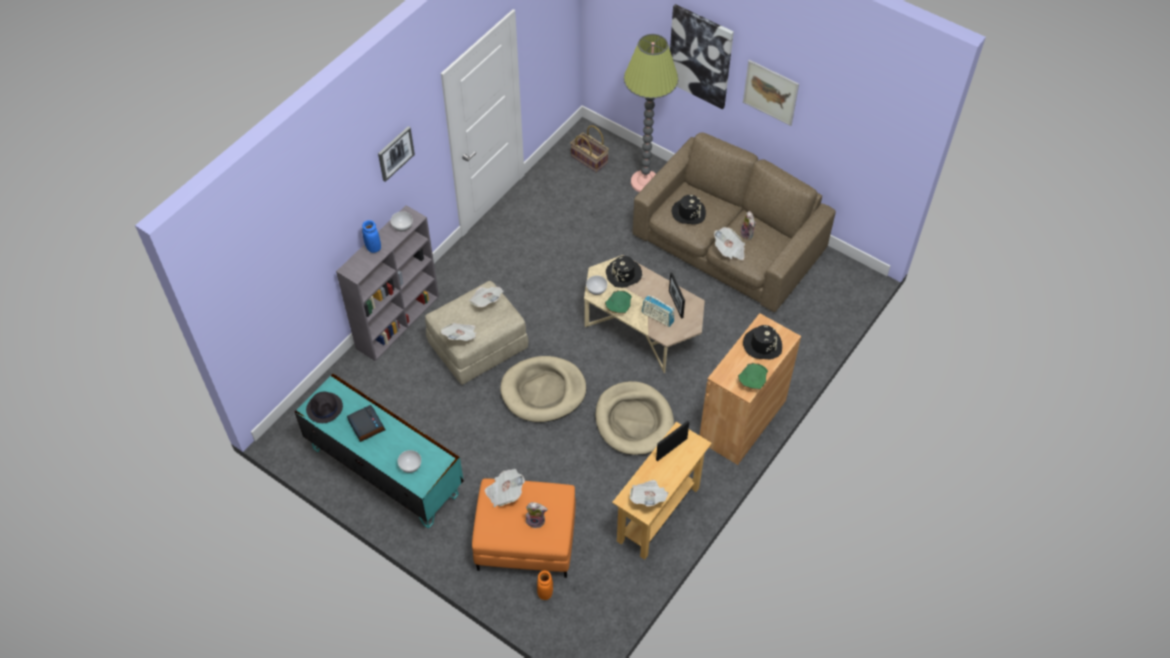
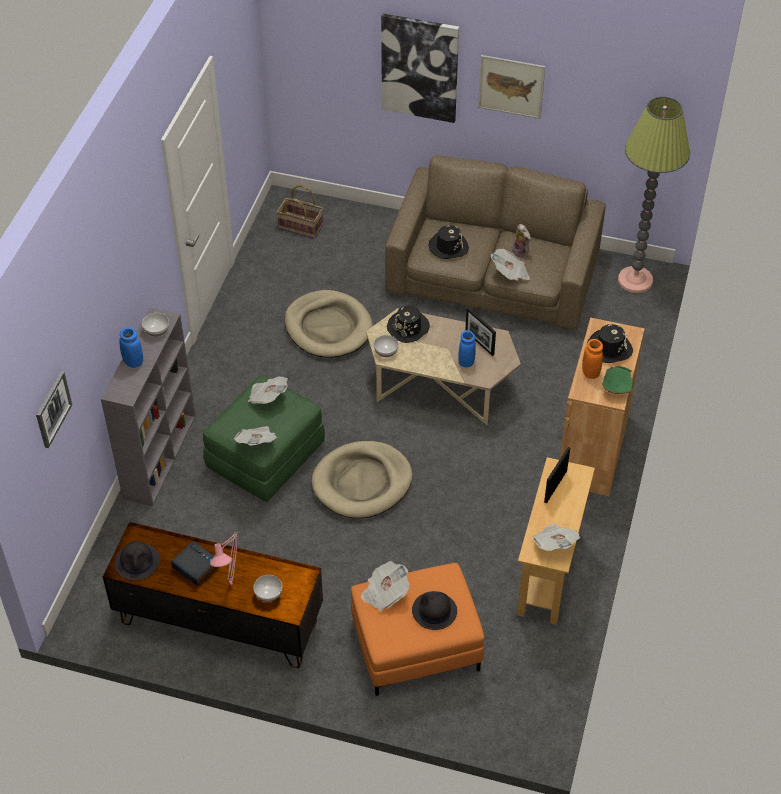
camera: 20 degrees left, 5 degrees down
turquoise tv stand [295,374,464,528] -> brown tv stand [103,522,323,668]
picture [378,126,415,182] -> picture moved to [36,371,72,448]
beige ottoman [425,281,529,385] -> green ottoman [203,375,325,502]
plush toy [526,502,548,528] -> black hat [412,591,457,630]
orange vase [537,571,553,600] -> orange vase moved to [582,339,603,379]
beige dog bed [595,381,674,455] -> beige dog bed moved to [285,290,373,358]
green bowl [605,290,632,314] -> none
floor lamp [624,34,678,192] -> floor lamp moved to [618,97,690,293]
radio [642,295,674,327] -> blue vase [458,330,476,367]
none -> pink table lamp [210,532,239,586]

